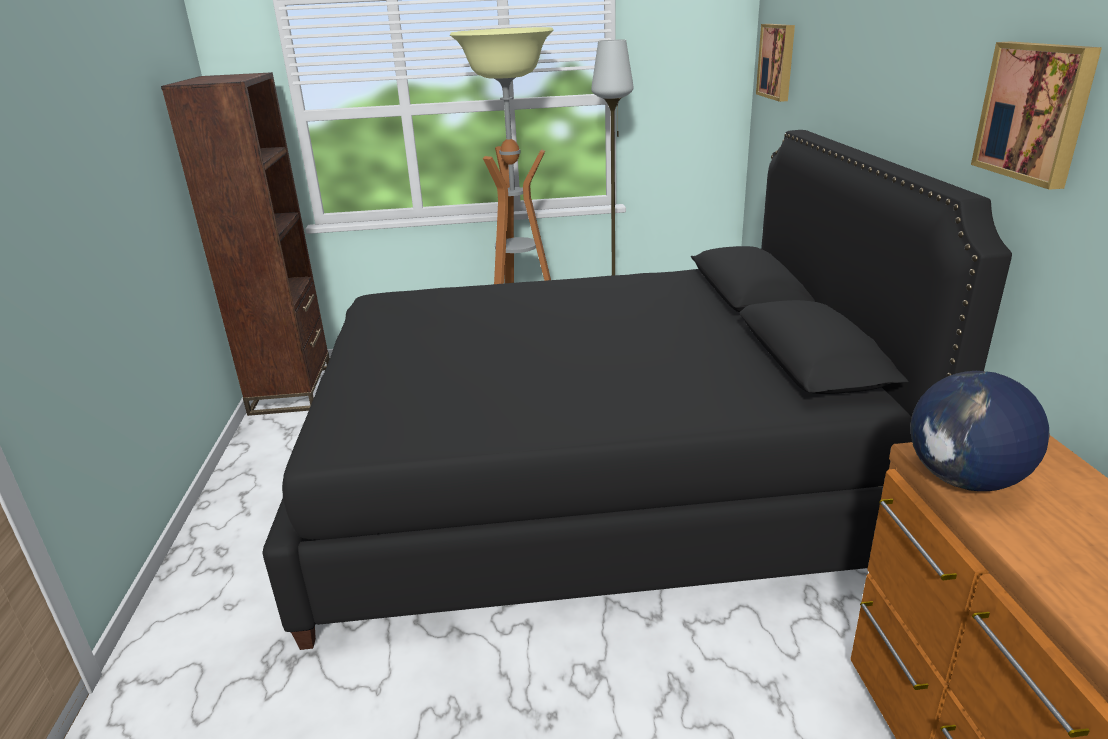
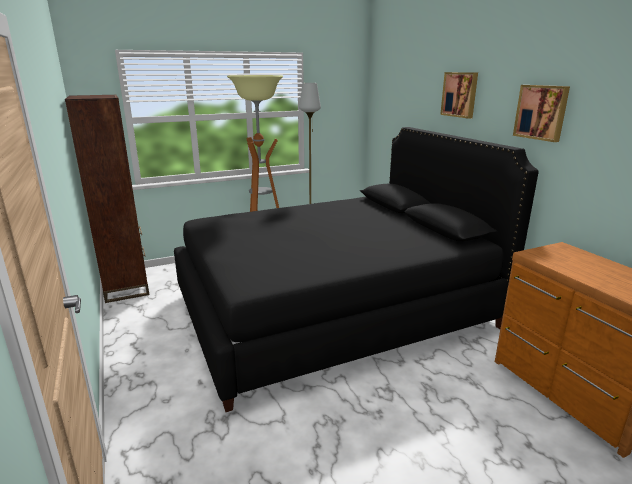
camera: 20 degrees left, 5 degrees down
picture [756,24,795,102] -> picture moved to [440,72,478,119]
globe [911,371,1049,491] -> none

